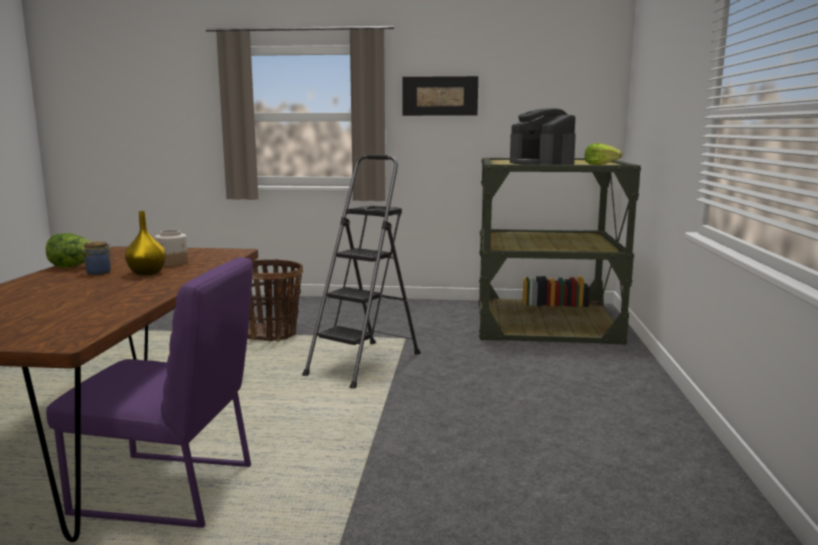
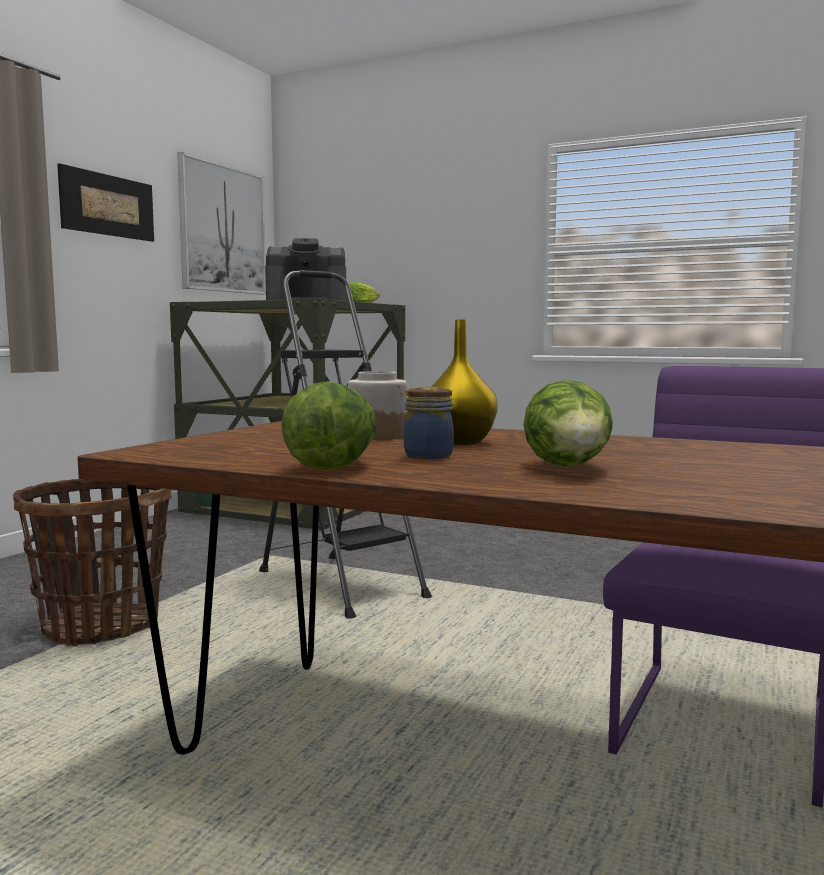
camera: 70 degrees left, 5 degrees down
none -> picture [177,152,266,295]
none -> lettuce [523,380,613,466]

